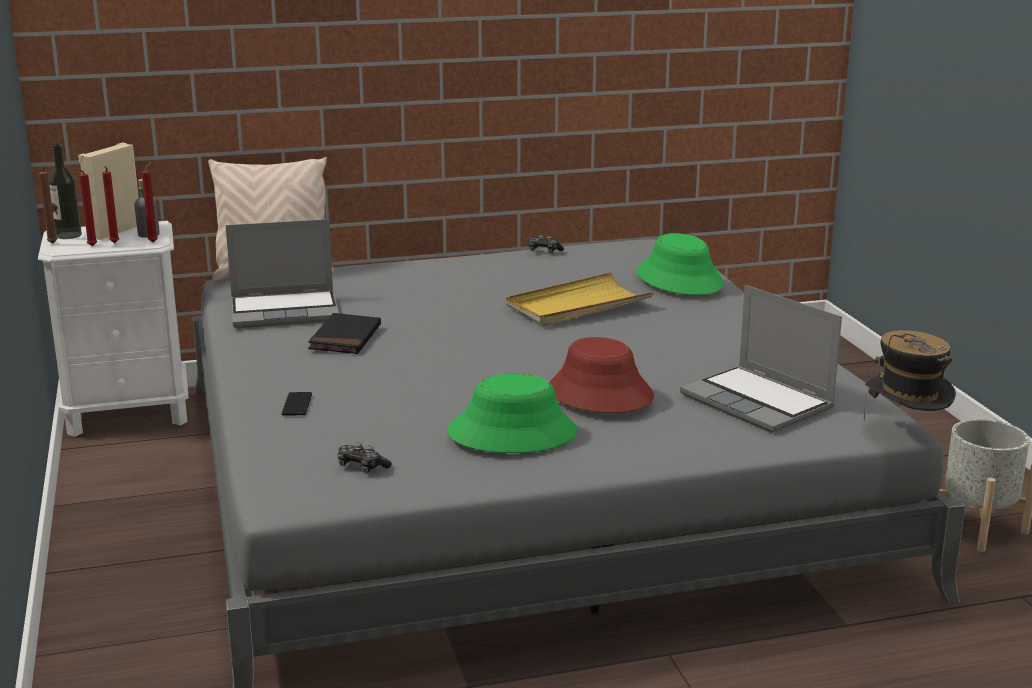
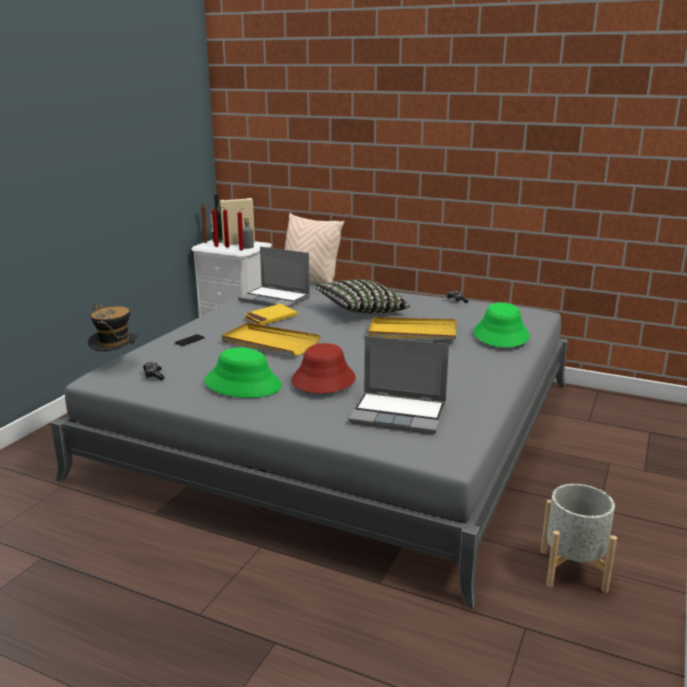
camera: 40 degrees right, 0 degrees up
black book [308,313,381,354] -> yellow book [244,304,297,325]
laptop [680,285,842,433] -> laptop turned 75 degrees counterclockwise [348,336,449,435]
hat [864,330,956,421] -> hat moved to [88,305,139,356]
none -> yellow tray [222,323,321,355]
none -> pillow [315,279,410,313]

